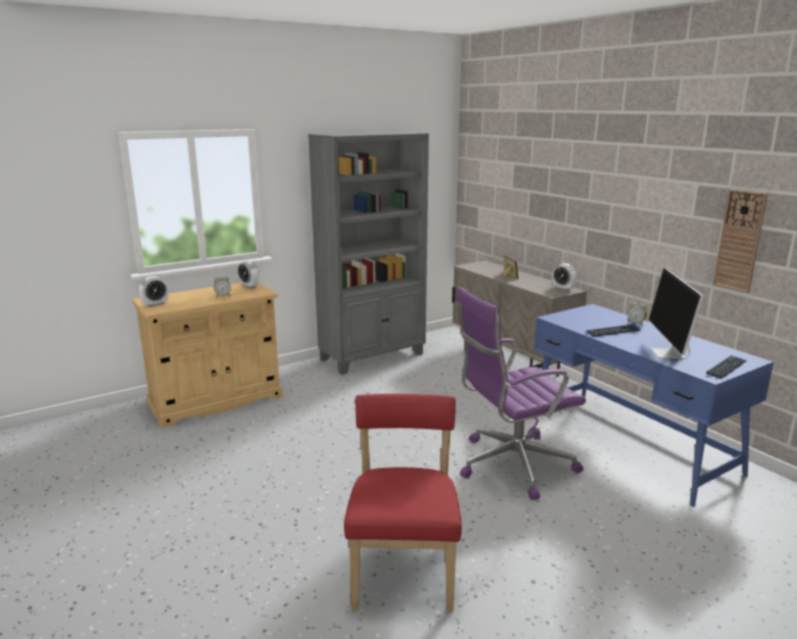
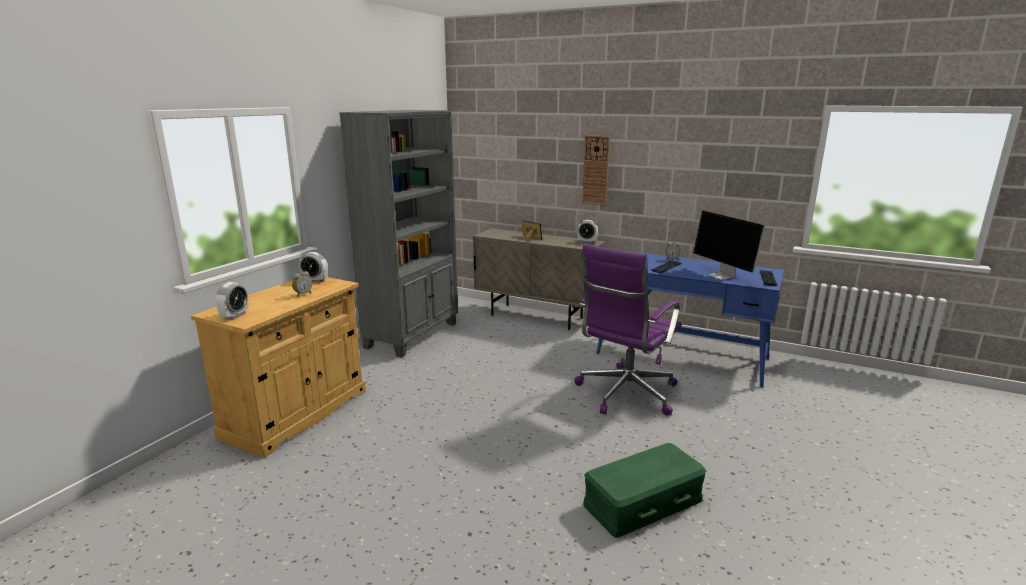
camera: 30 degrees left, 0 degrees up
red chair [344,394,462,613] -> green storage box [583,443,706,538]
wall clock [713,189,768,293] -> wall clock moved to [582,135,610,205]

